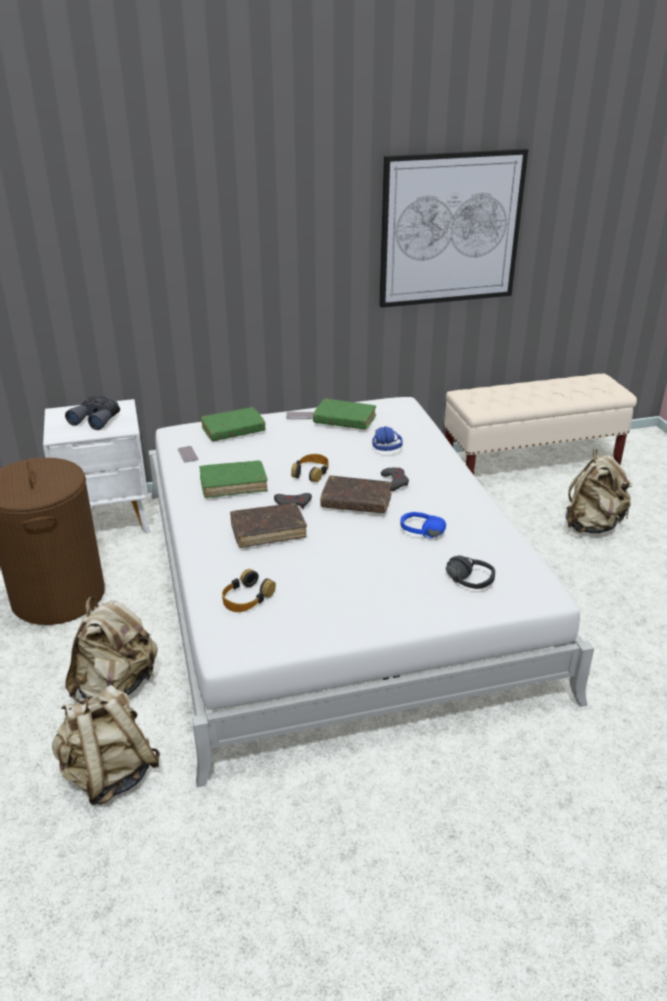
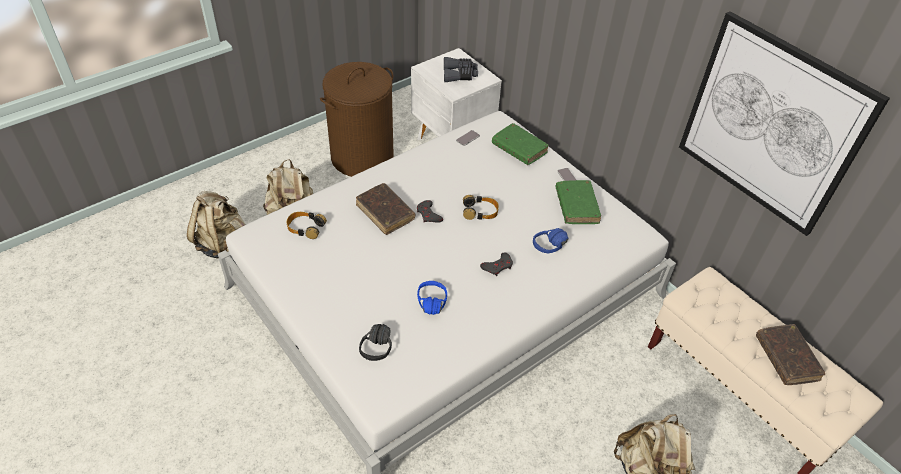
camera: 65 degrees right, 15 degrees up
green book [199,460,268,498] -> none
brown book [320,476,392,513] -> brown book moved to [756,324,825,385]

